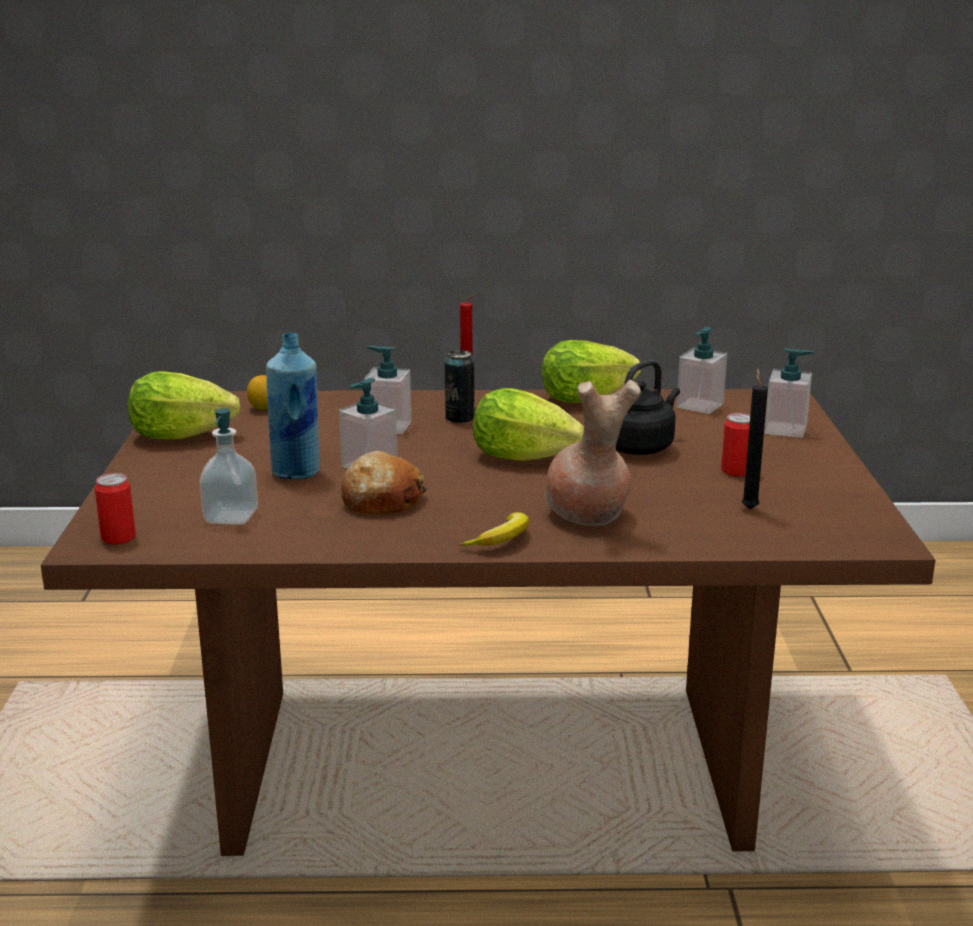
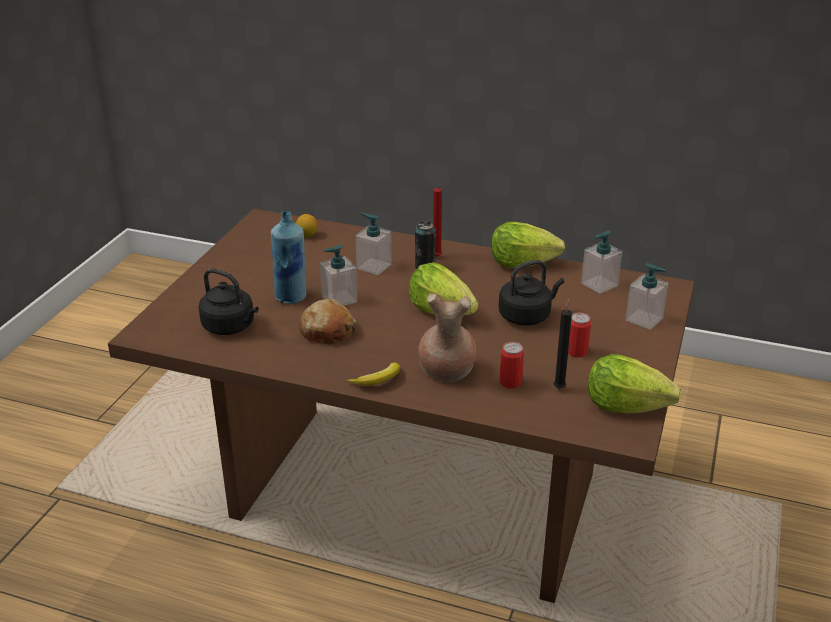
camera: 20 degrees right, 10 degrees up
can [95,473,136,545] -> can moved to [499,342,524,389]
lettuce [128,371,240,439] -> lettuce moved to [588,354,681,413]
soap dispenser [200,408,258,525] -> black kettle [199,268,258,335]

